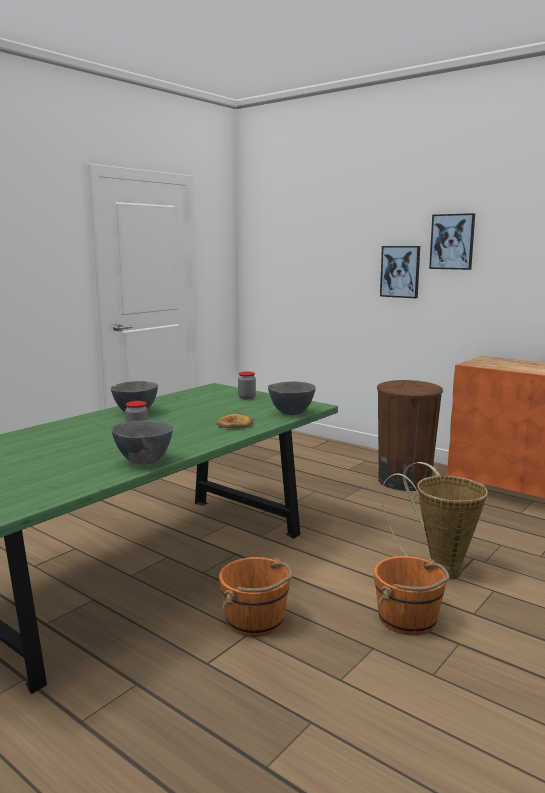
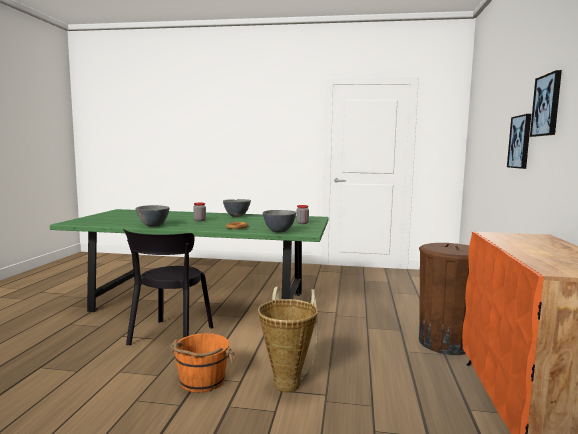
camera: 60 degrees right, 5 degrees down
orange bucket [219,557,293,637] -> black chair [123,229,214,345]

